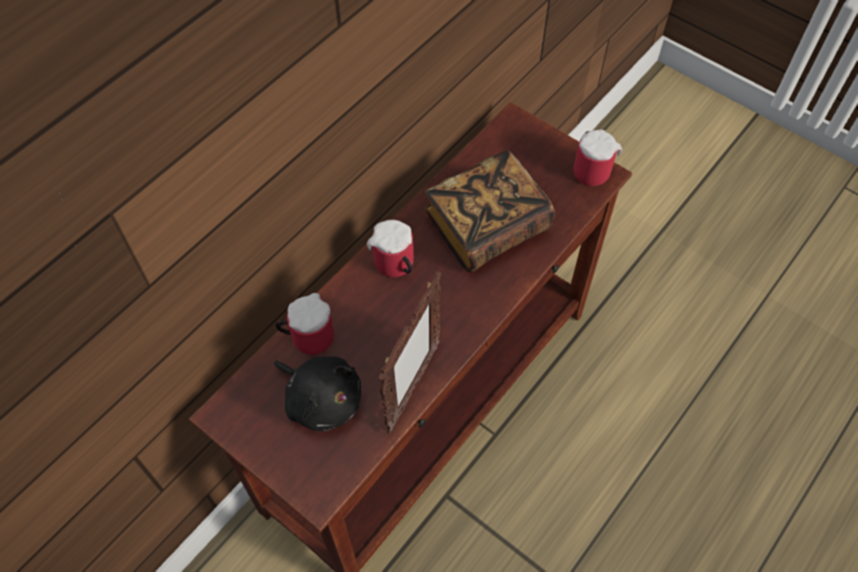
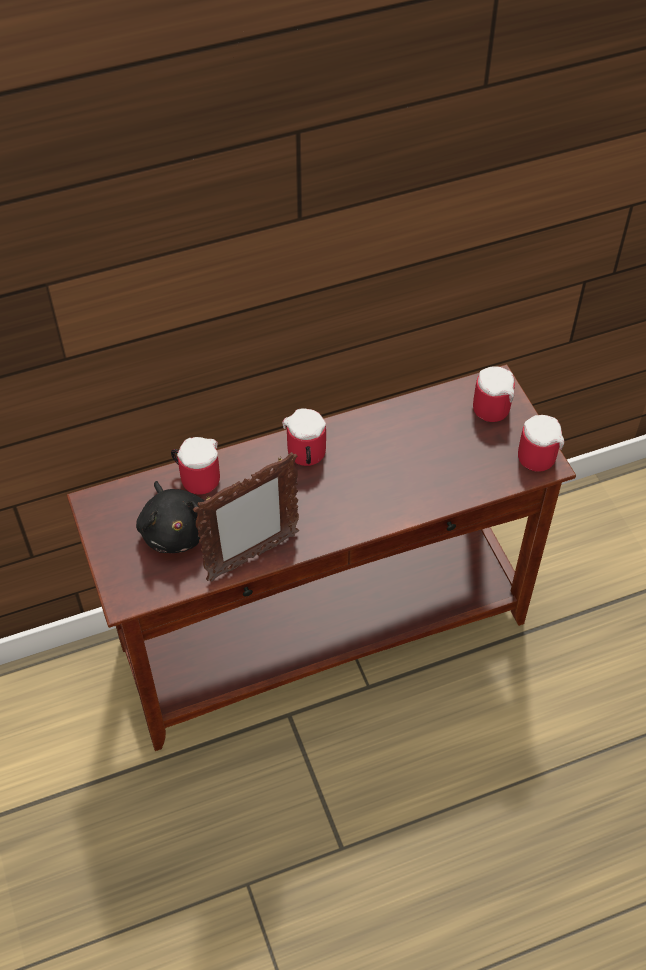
camera: 30 degrees right, 5 degrees down
book [424,150,555,272] -> none
none -> mug [473,366,515,422]

